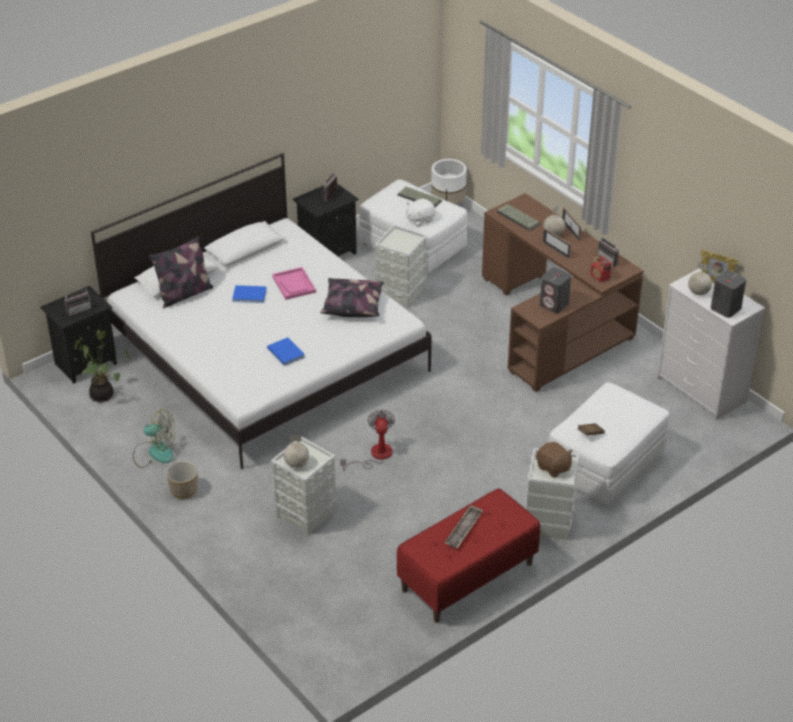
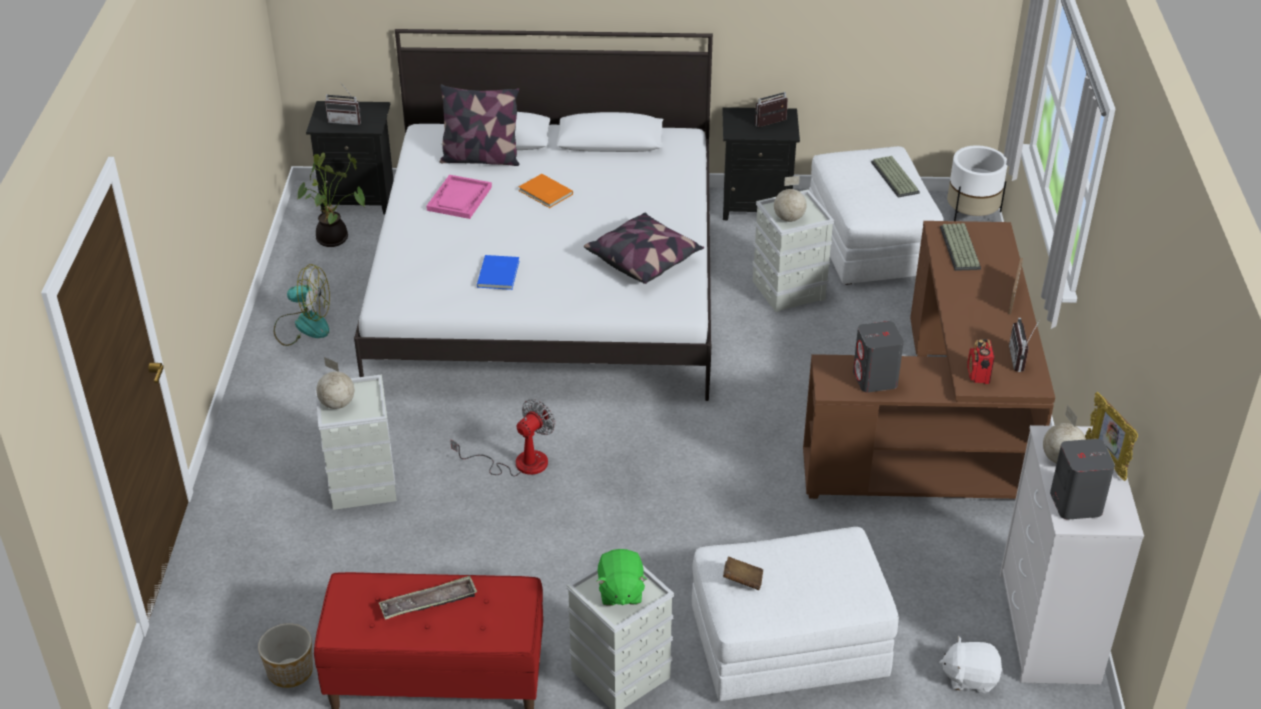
camera: 40 degrees right, 0 degrees up
fan [133,409,175,468] -> fan turned 45 degrees counterclockwise [274,264,330,346]
planter [166,461,198,499] -> planter moved to [258,623,313,688]
blue book [232,285,266,303] -> orange book [519,174,573,208]
pink tray [272,267,316,300] -> pink tray moved to [426,175,492,219]
white plush toy [406,198,435,226] -> white plush toy moved to [939,636,1003,694]
brown plush toy [536,442,573,478] -> green plush toy [597,549,647,606]
globe [543,205,565,236] -> globe moved to [774,176,807,222]
picture frame [543,228,571,259] -> none

